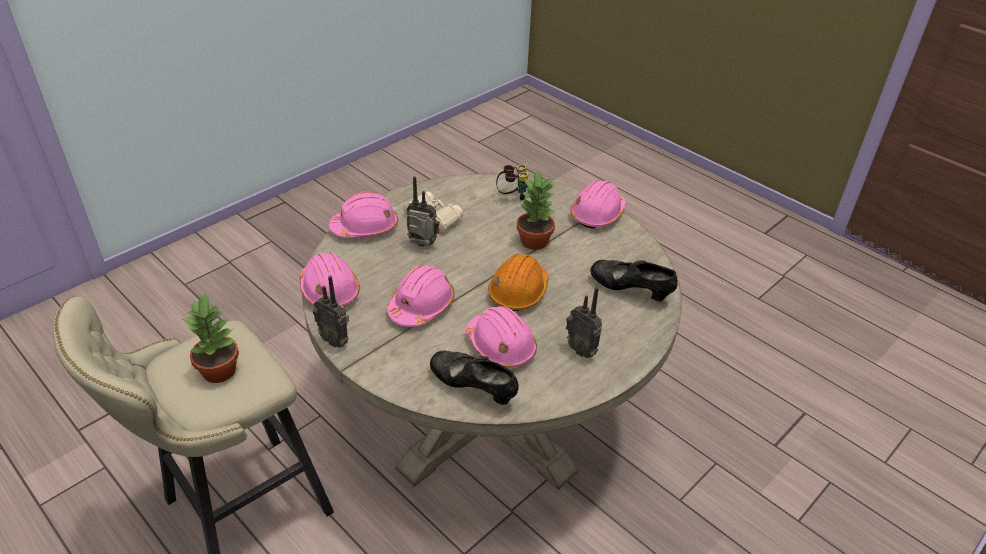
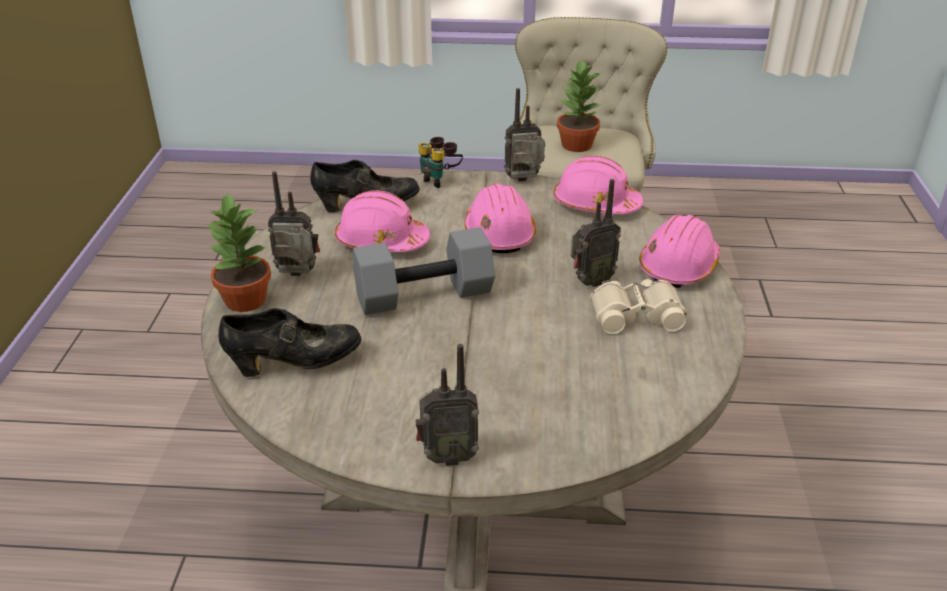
camera: 140 degrees right, 5 degrees down
orange hard hat [488,254,549,311] -> grey dumbbell [352,227,495,315]
binoculars [496,164,528,200] -> binoculars moved to [419,137,463,188]
potted plant [517,169,557,250] -> potted plant moved to [204,192,271,312]
pink hard hat [570,180,626,229] -> radio [416,344,479,466]

